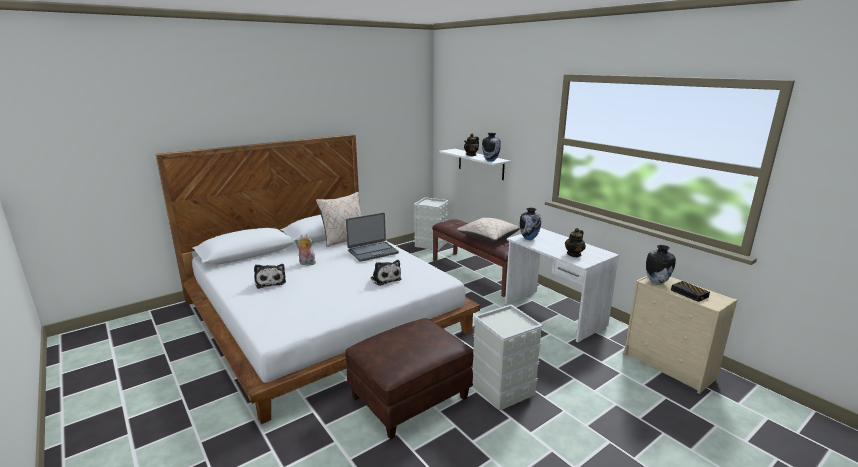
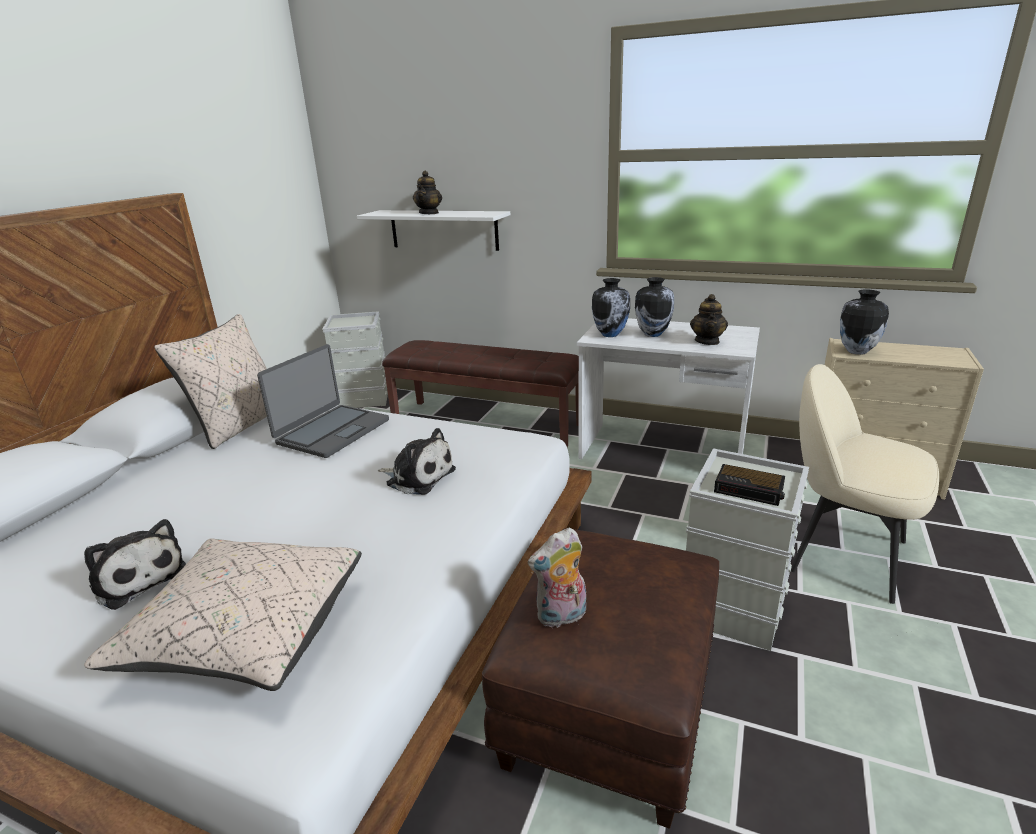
camera: 30 degrees left, 5 degrees up
plush toy [295,234,316,265] -> plush toy moved to [528,528,586,628]
beige pillow [457,218,520,242] -> beige pillow moved to [84,538,362,691]
vase [482,133,501,162] -> vase moved to [635,277,674,337]
alarm clock [671,281,710,302] -> alarm clock moved to [714,464,785,506]
none -> beige chair [791,364,939,604]

